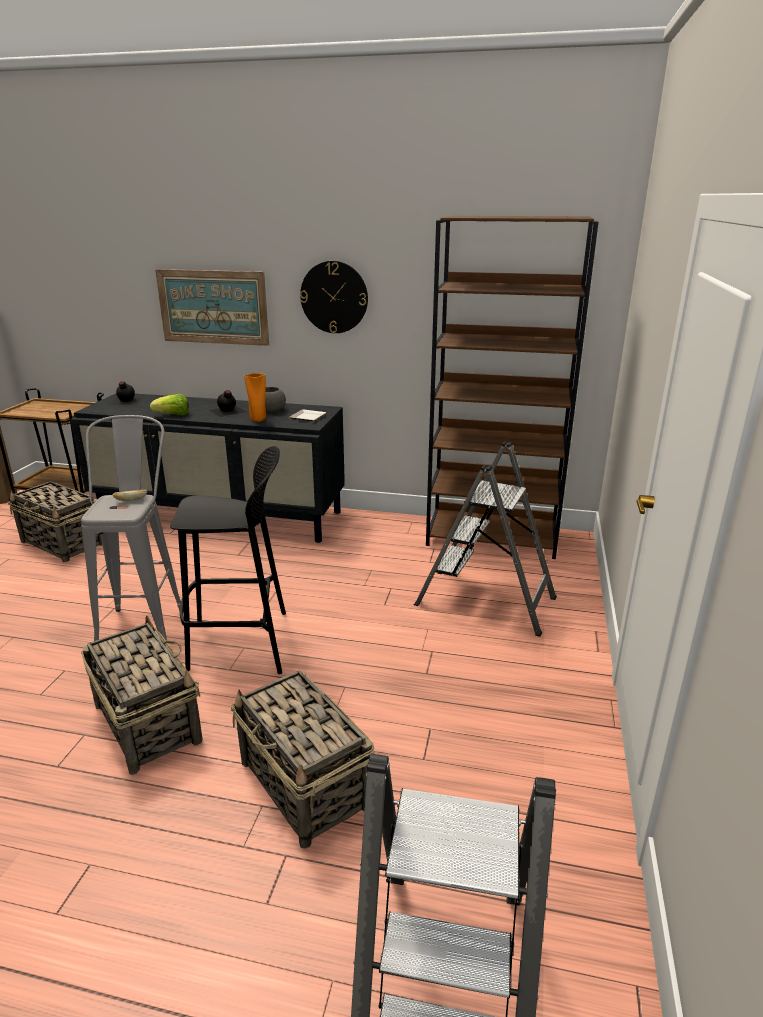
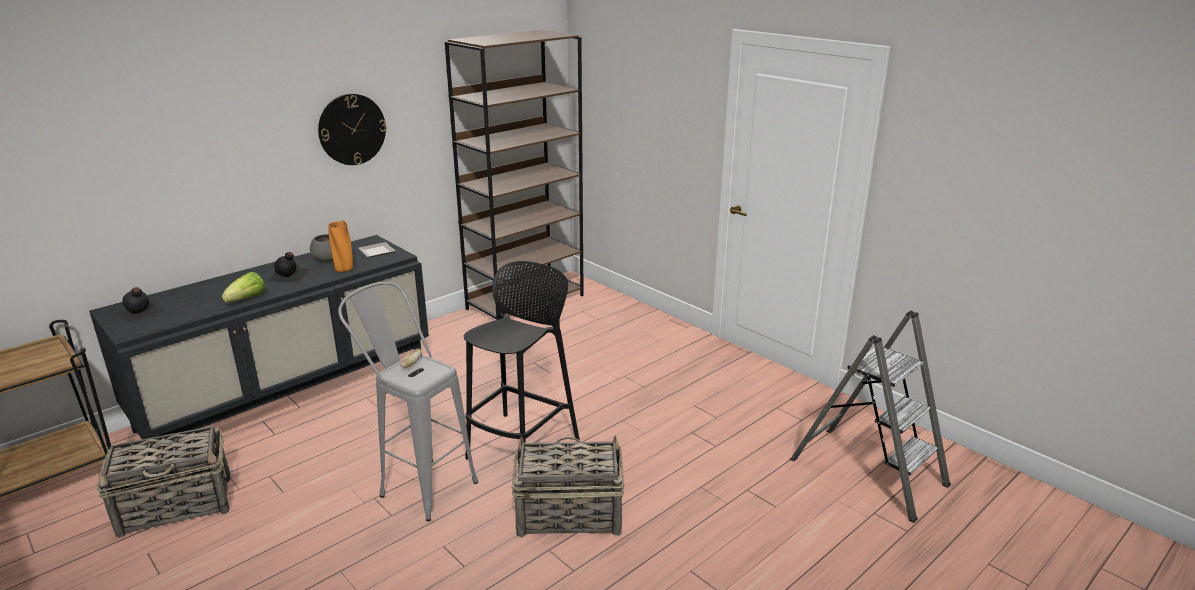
camera: 55 degrees left, 0 degrees up
picture [155,269,269,346] -> none
basket [231,670,374,849] -> none
grey step ladder [414,441,557,637] -> none

